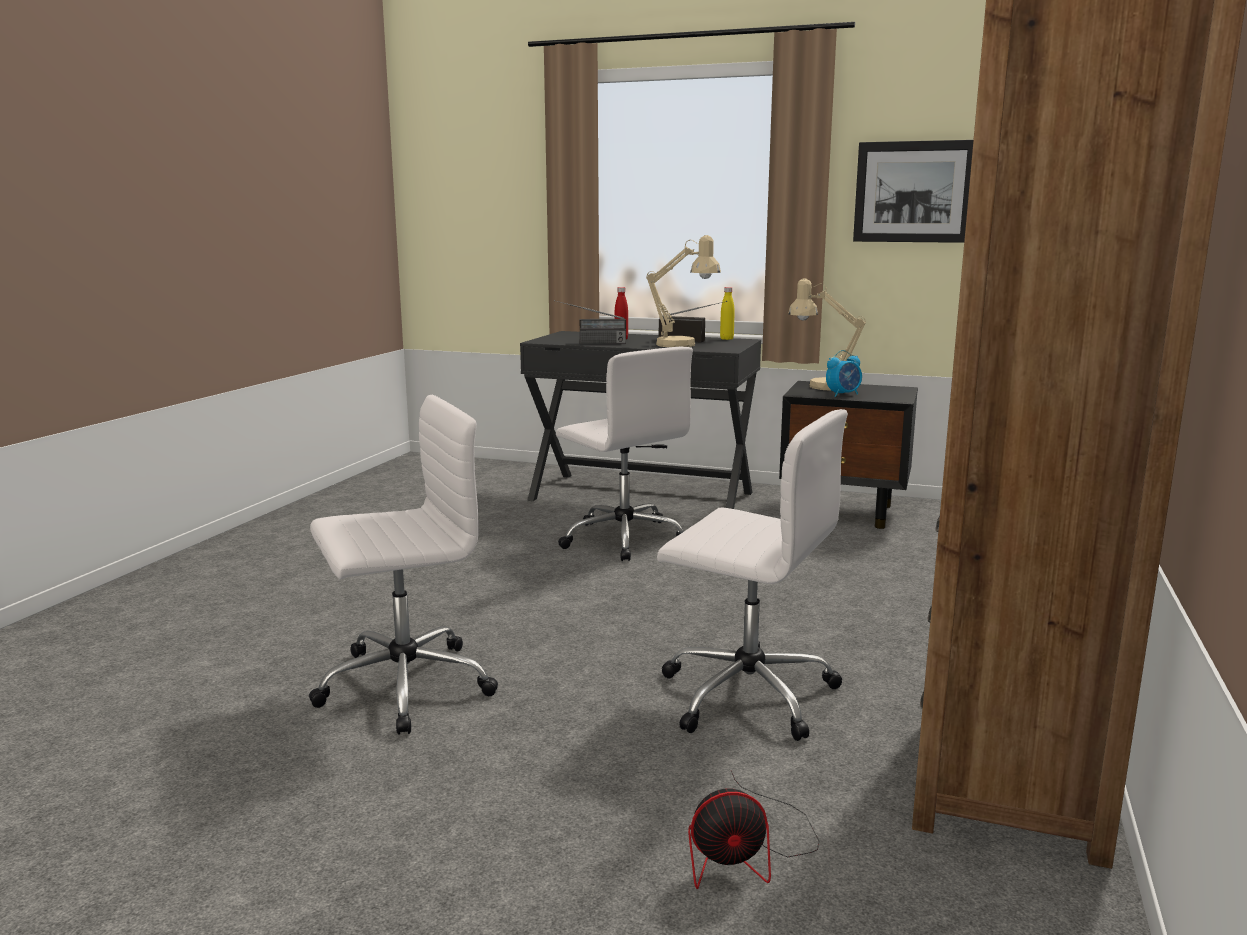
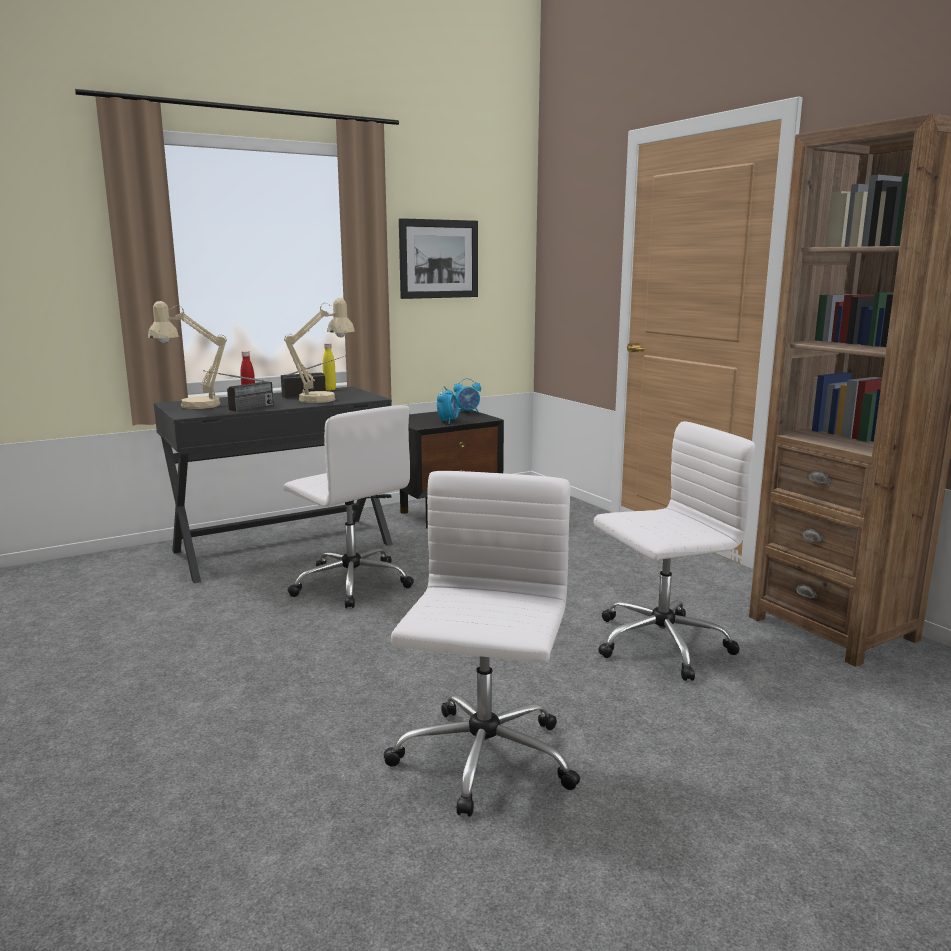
camera: 50 degrees left, 0 degrees up
white office chair [556,347,693,561] -> white office chair turned 45 degrees clockwise [283,405,414,609]
fan [688,770,819,889] -> none
beige table lamp [788,278,866,390] -> beige table lamp moved to [148,301,227,409]
none -> alarm clock [454,378,481,412]

